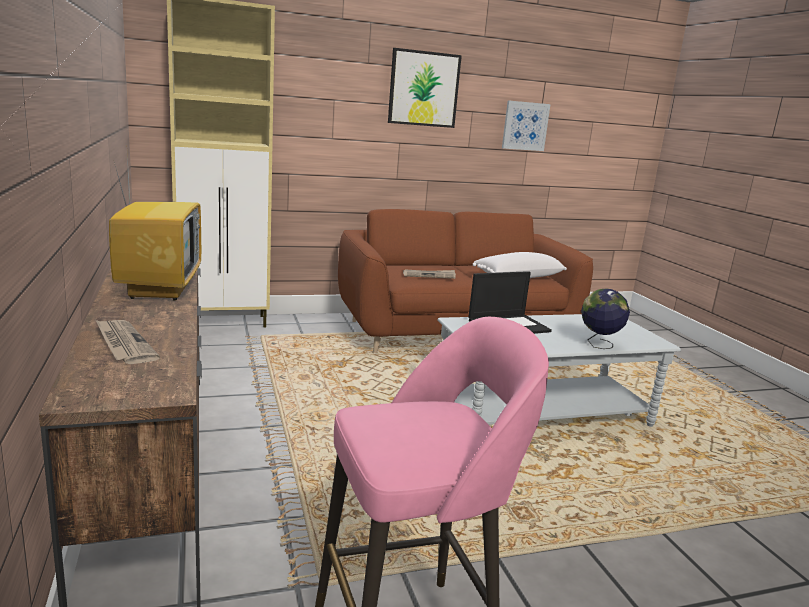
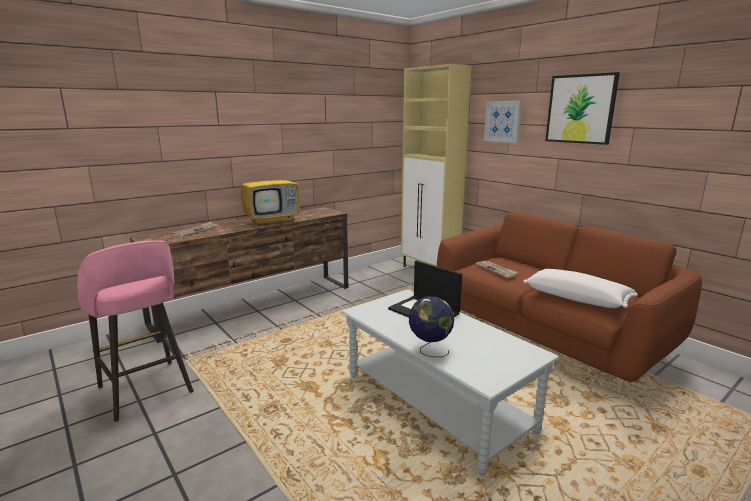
camera: 70 degrees right, 0 degrees up
picture [502,100,551,151] -> picture moved to [484,101,522,143]

